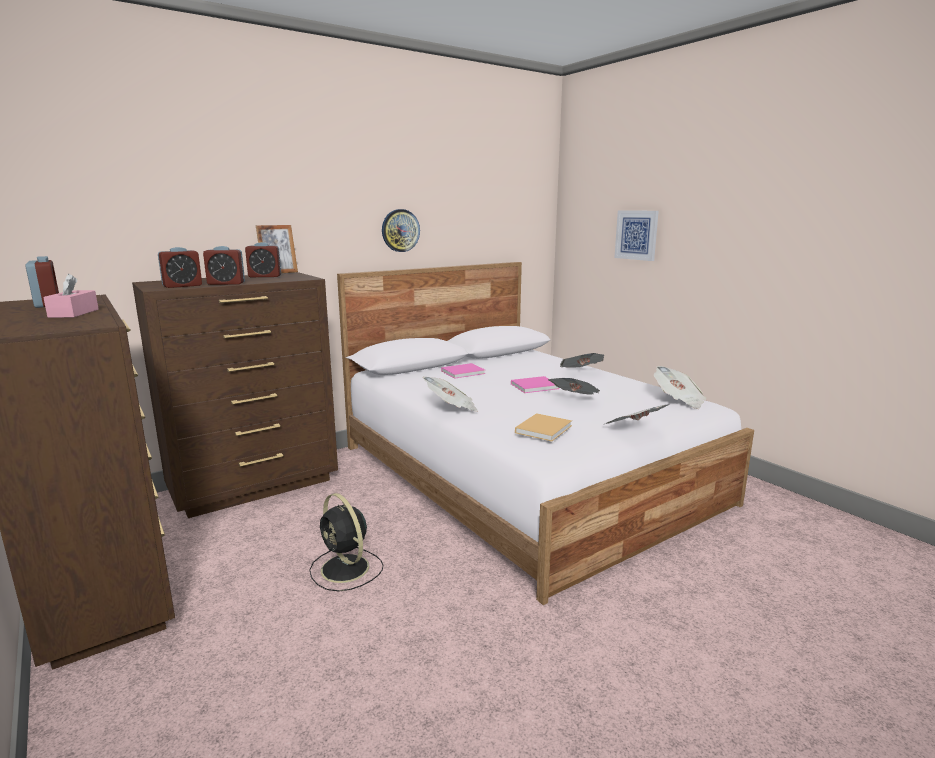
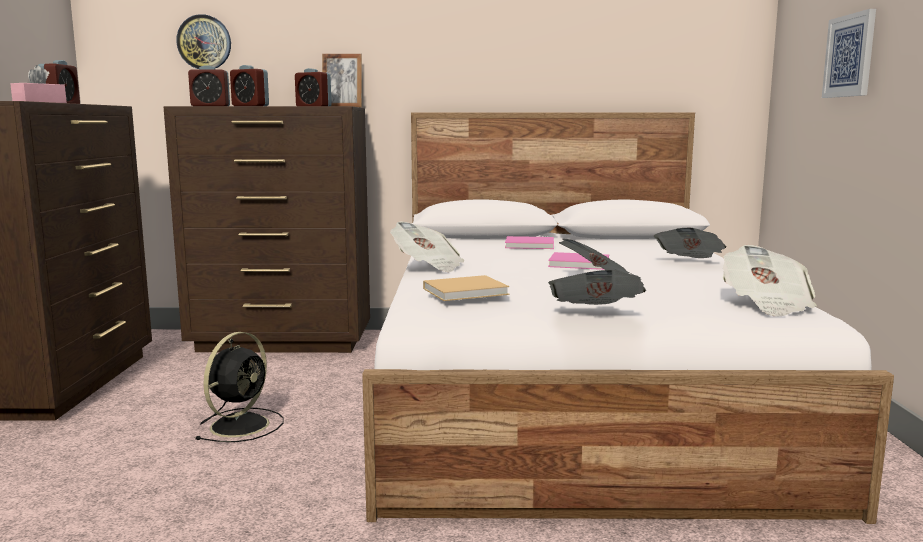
camera: 35 degrees right, 5 degrees down
black fan [309,493,383,591] -> black fan turned 150 degrees counterclockwise [196,332,284,442]
wall clock [382,209,420,252] -> wall clock moved to [176,14,231,69]

